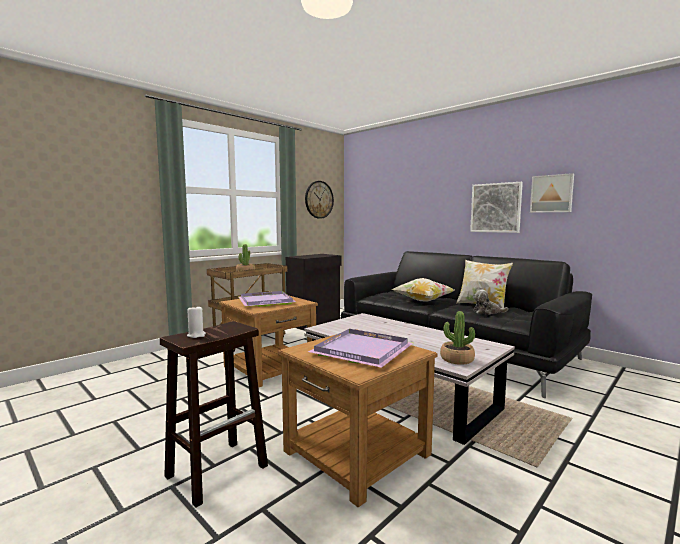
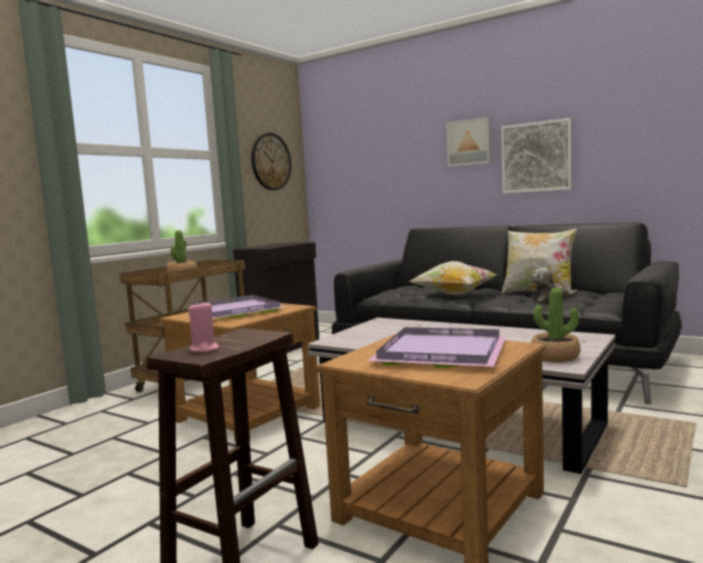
camera: 10 degrees left, 0 degrees up
white candle [187,307,206,338] -> pink candle [189,300,219,352]
picture [530,173,574,213] -> picture moved to [446,117,491,167]

